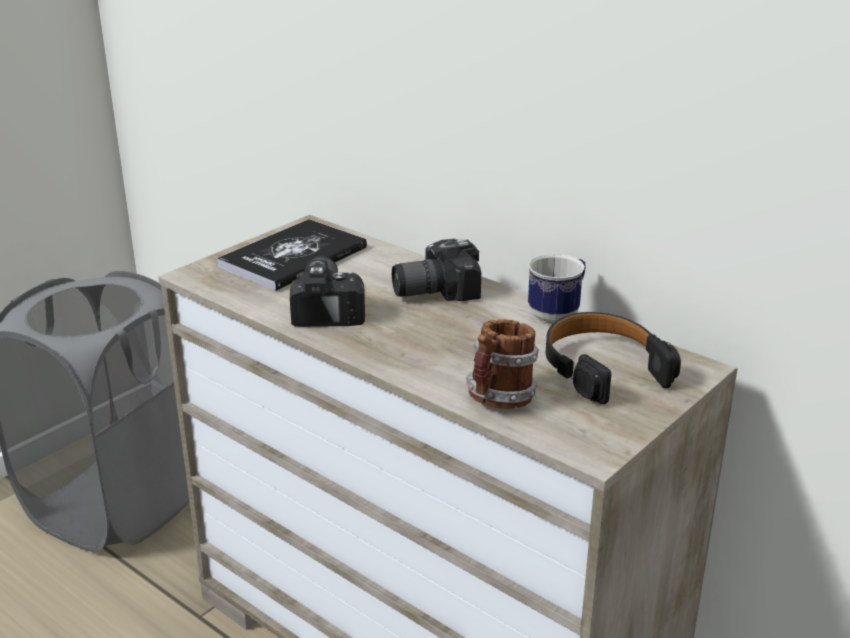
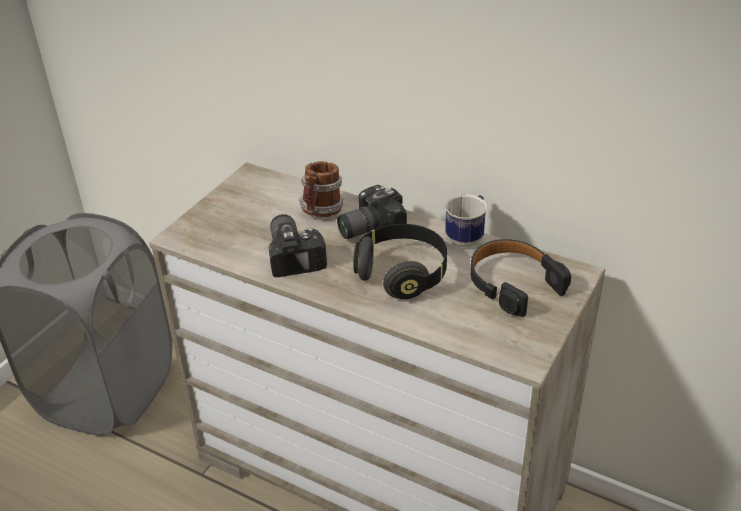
camera: 10 degrees left, 10 degrees up
book [217,219,367,291] -> none
mug [466,319,539,409] -> mug moved to [299,161,343,217]
none -> black headphones [353,224,447,299]

